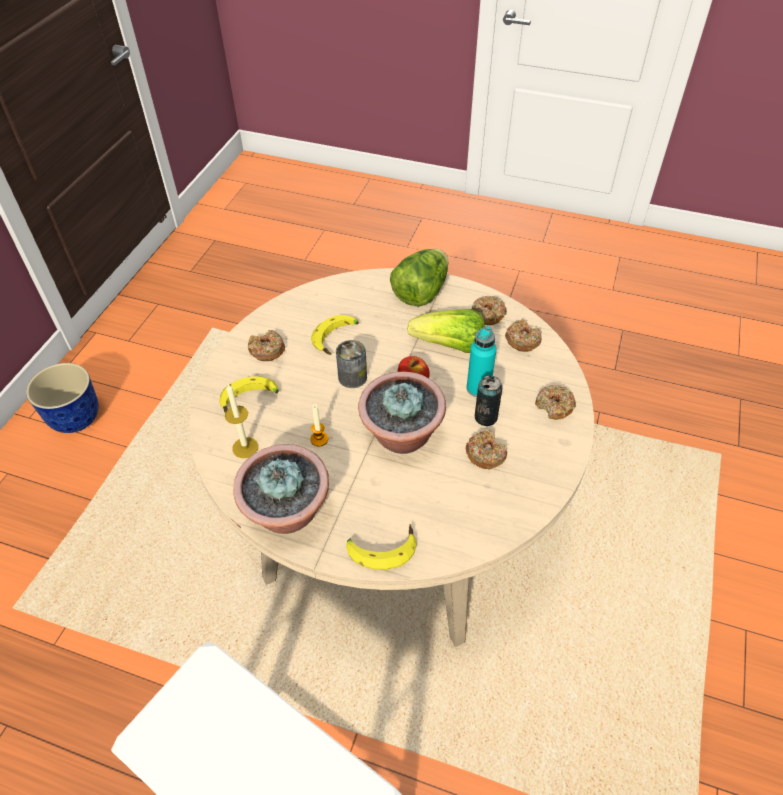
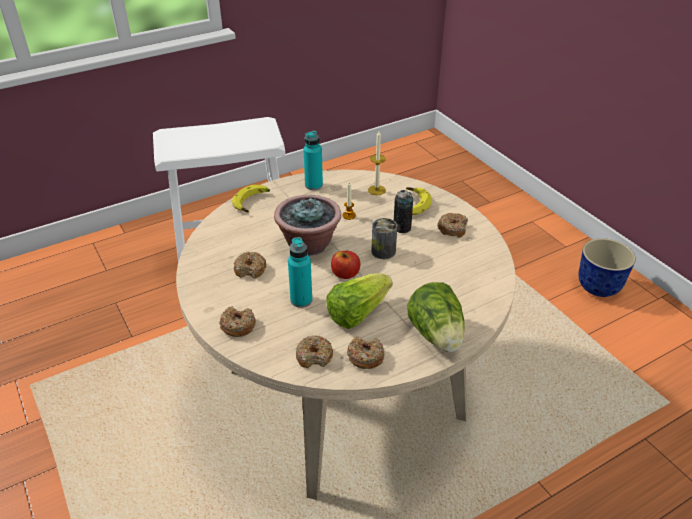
camera: 130 degrees right, 10 degrees down
potted plant [233,444,329,534] -> turquoise bottle [303,131,323,190]
banana [311,315,358,355] -> none
can [475,375,503,426] -> can moved to [394,190,413,233]

